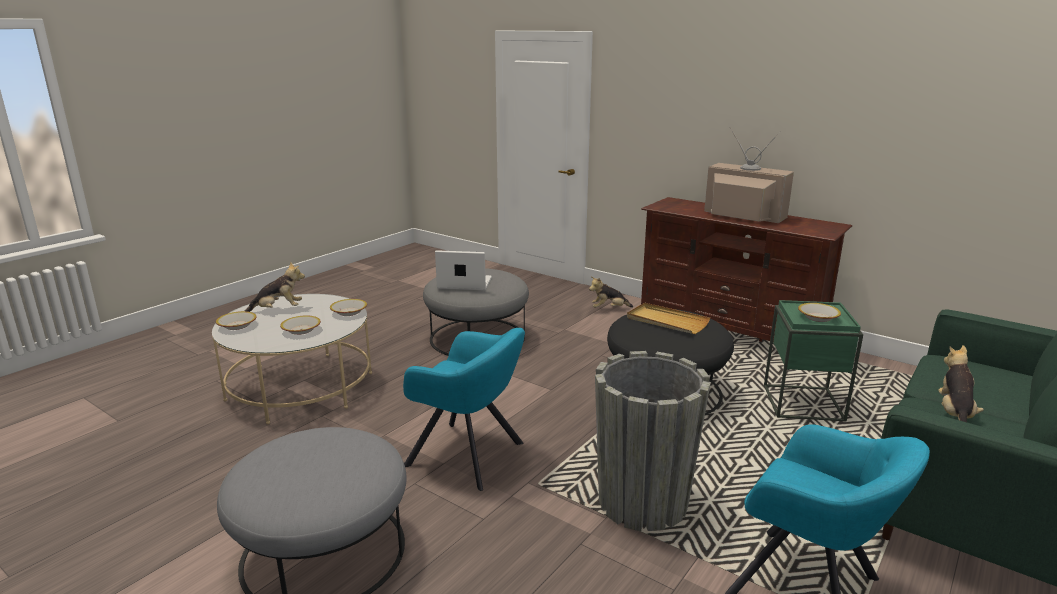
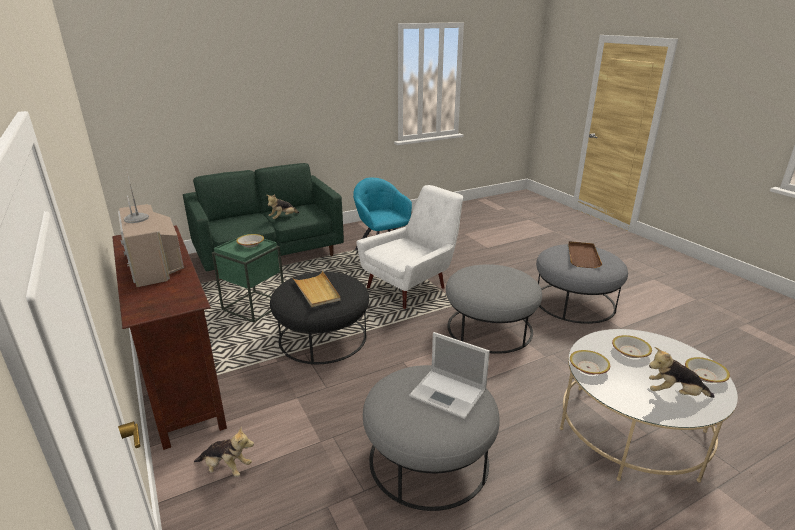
camera: 155 degrees left, 5 degrees up
turquoise armchair [403,328,525,491] -> grey ottoman [446,264,542,354]
grey planter [595,351,711,532] -> white armchair [356,185,463,309]
none -> brown tray [568,241,602,268]

